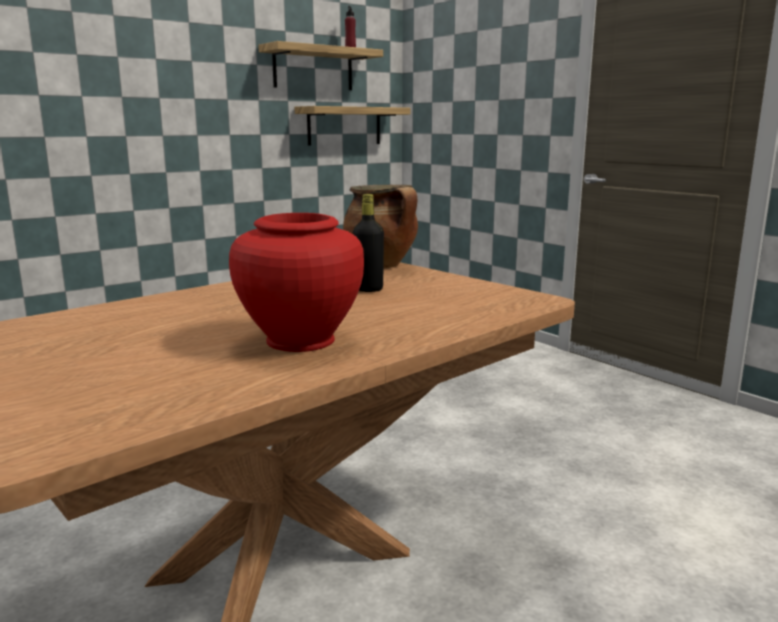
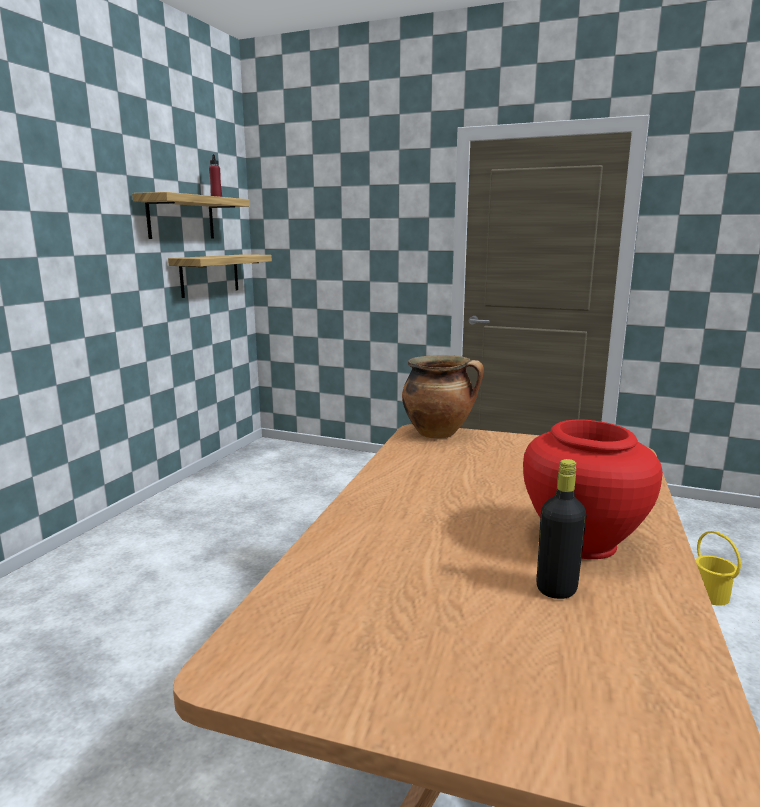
camera: 30 degrees left, 0 degrees up
black bottle [353,194,384,292] -> black bottle moved to [537,459,587,599]
none -> yellow bucket [695,531,741,606]

